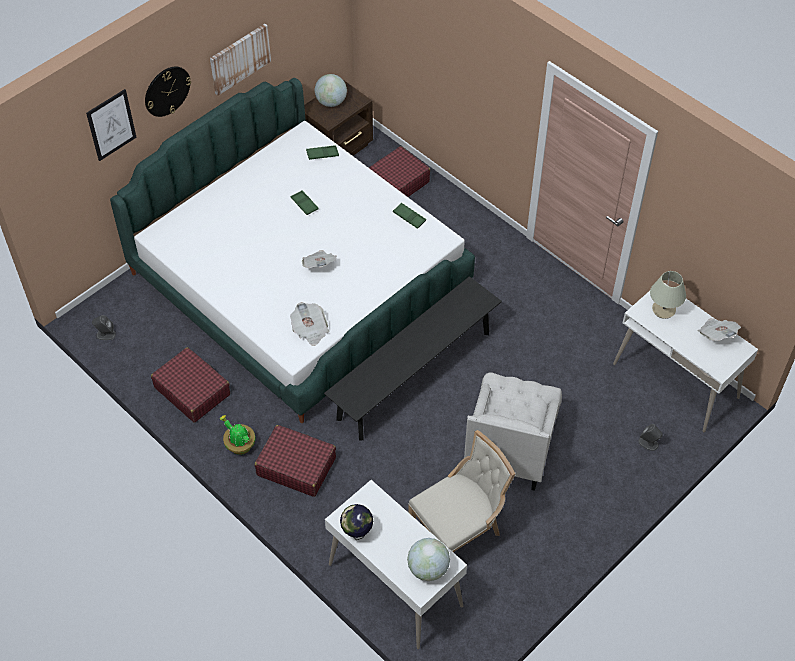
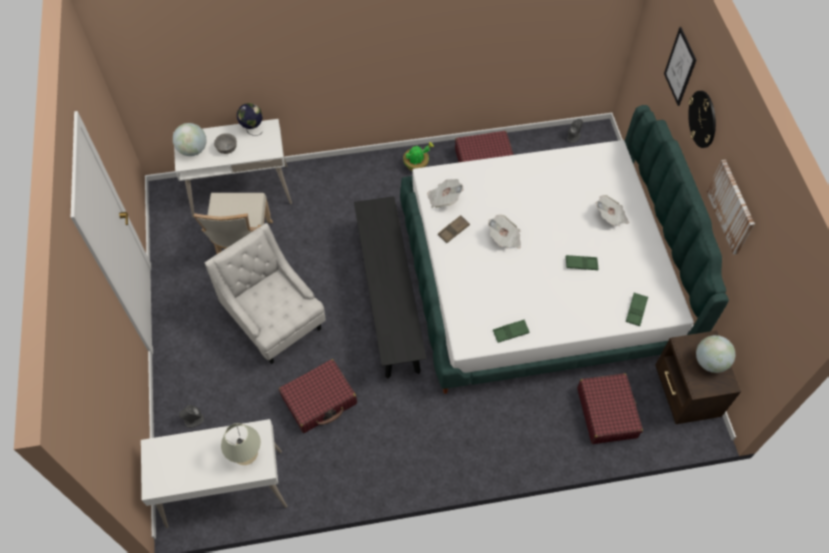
camera: 125 degrees right, 5 degrees up
red suitcase [255,425,336,497] -> red suitcase moved to [279,359,357,433]
newspaper [698,318,741,341] -> newspaper moved to [596,195,629,226]
none -> grey bowl [214,133,237,154]
none -> brown tray [438,215,470,243]

